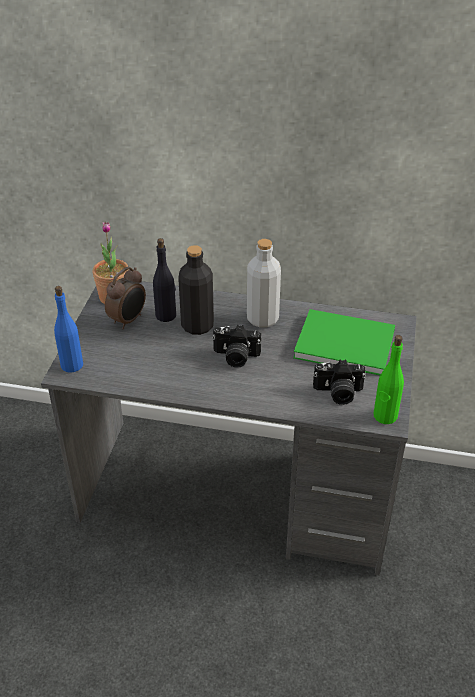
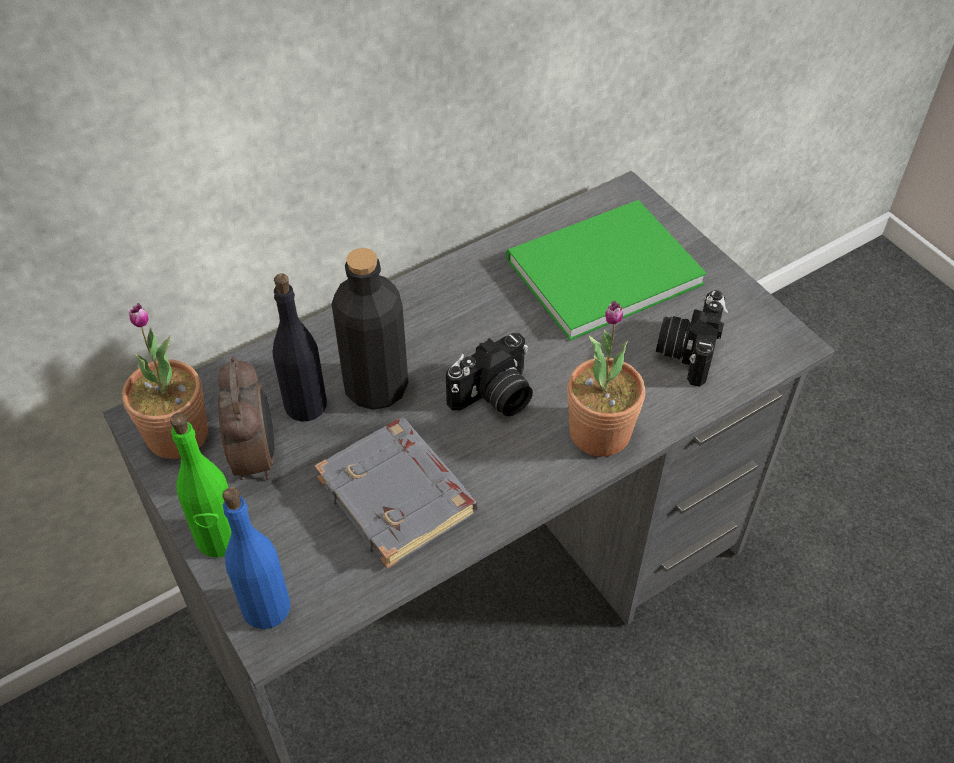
camera: 45 degrees left, 10 degrees up
grey bottle [247,239,281,327] -> none
camera [313,360,366,405] -> camera turned 150 degrees clockwise [656,290,728,387]
green bottle [374,335,404,424] -> green bottle moved to [170,413,231,558]
none -> grey book [315,418,477,569]
none -> potted plant [567,300,645,457]

